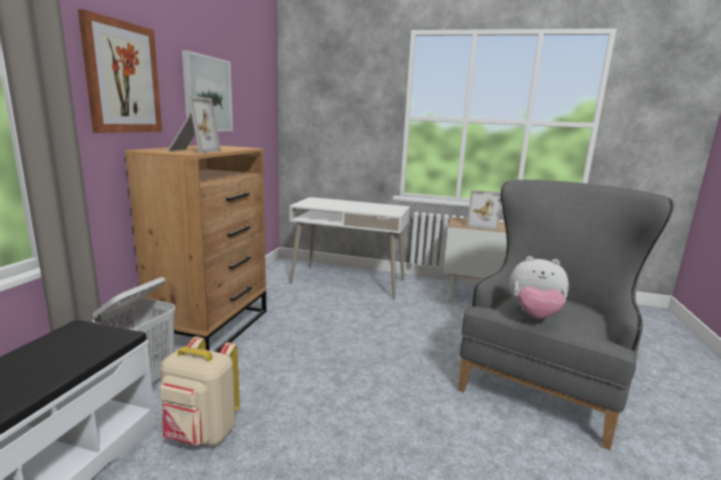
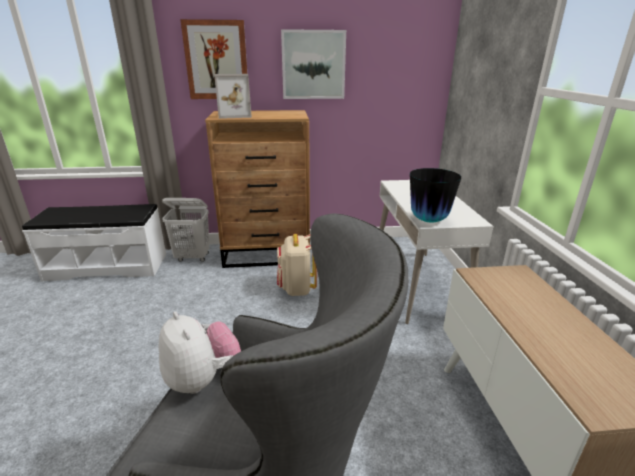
camera: 70 degrees right, 10 degrees up
beige backpack [160,336,240,446] -> beige backpack moved to [277,234,317,296]
picture frame [467,190,501,231] -> none
plush toy [509,256,569,319] -> plush toy turned 150 degrees clockwise [159,311,241,394]
none -> vase [410,168,461,223]

